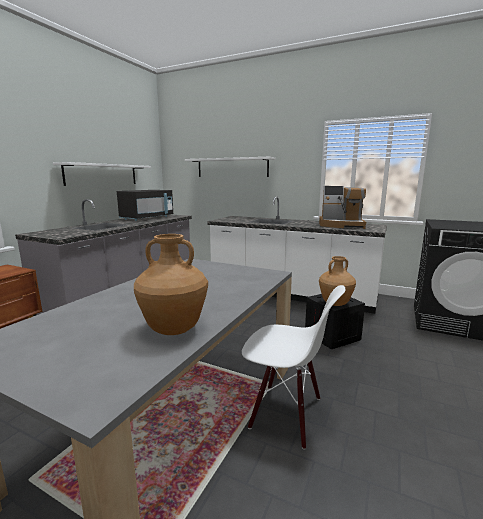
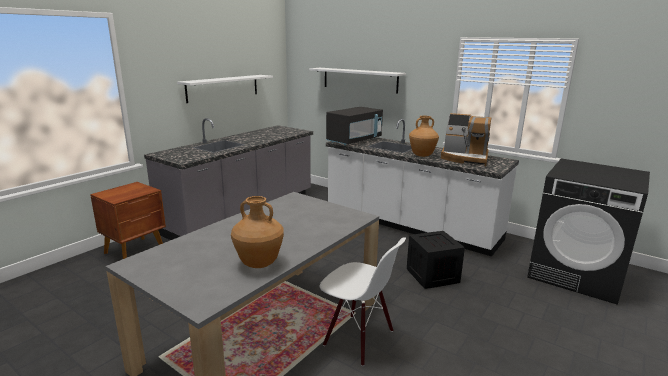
camera: 10 degrees right, 5 degrees up
black microwave [117,190,173,221] -> black microwave moved to [326,107,383,145]
brown vase [319,256,356,306] -> brown vase moved to [409,116,439,157]

